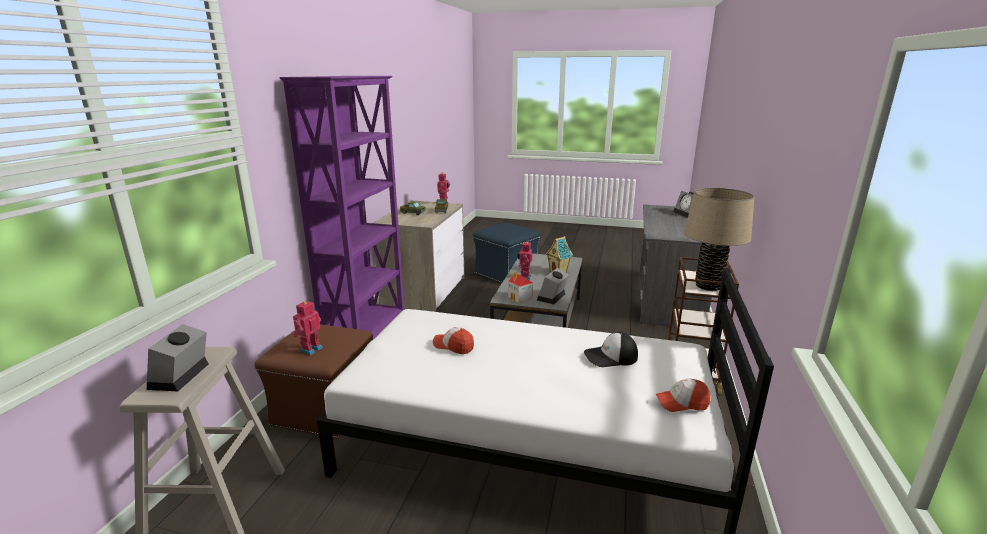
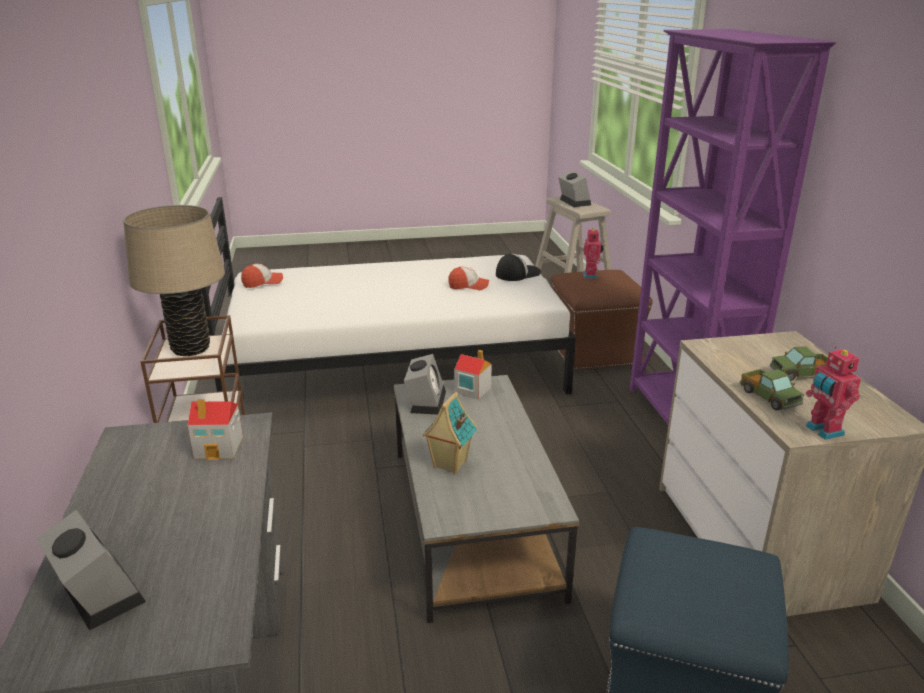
camera: 155 degrees right, 5 degrees up
toy robot [518,241,532,280] -> none
cap [584,332,638,367] -> cap moved to [496,254,541,281]
none -> toy house [187,400,243,460]

